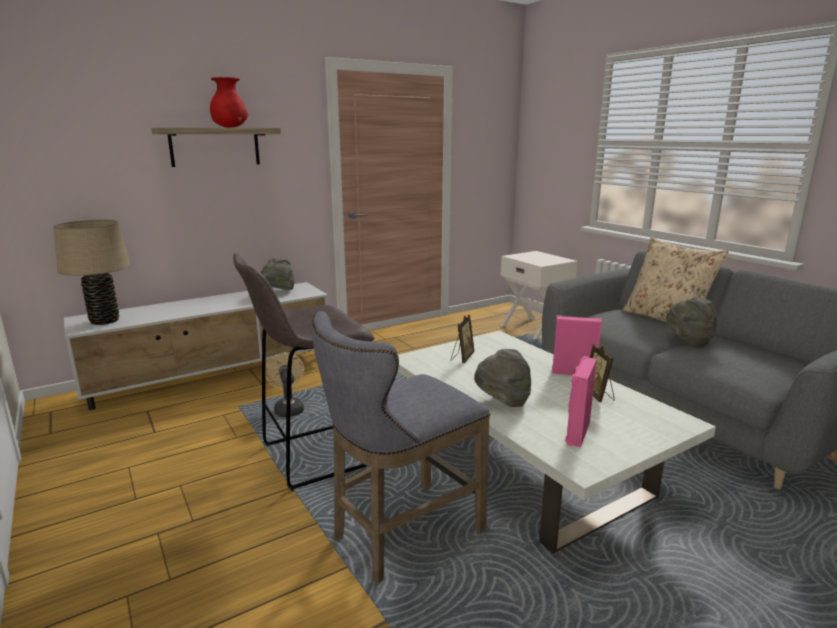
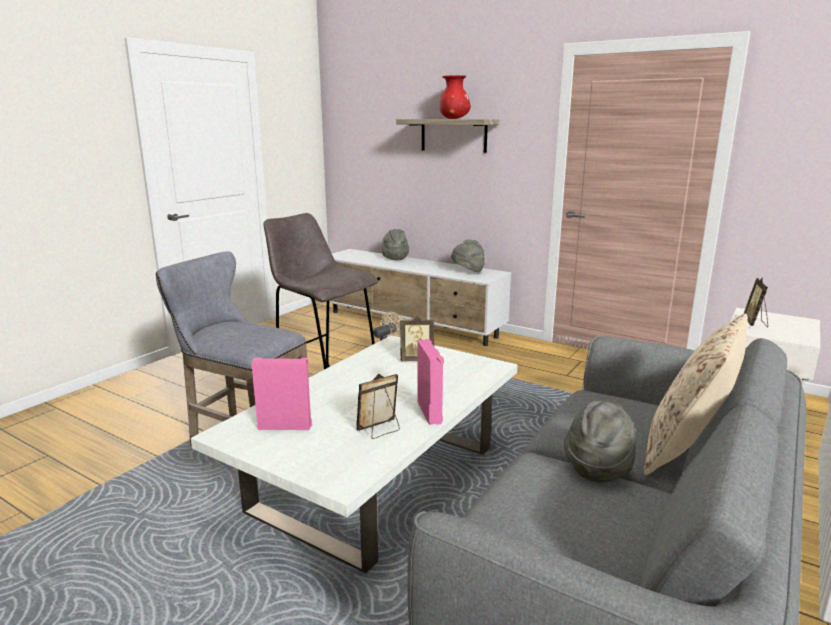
camera: 65 degrees right, 0 degrees up
beige table lamp [53,220,130,325] -> none
grey hat [474,349,531,407] -> grey hat moved to [382,229,409,260]
none -> picture frame [744,277,768,328]

